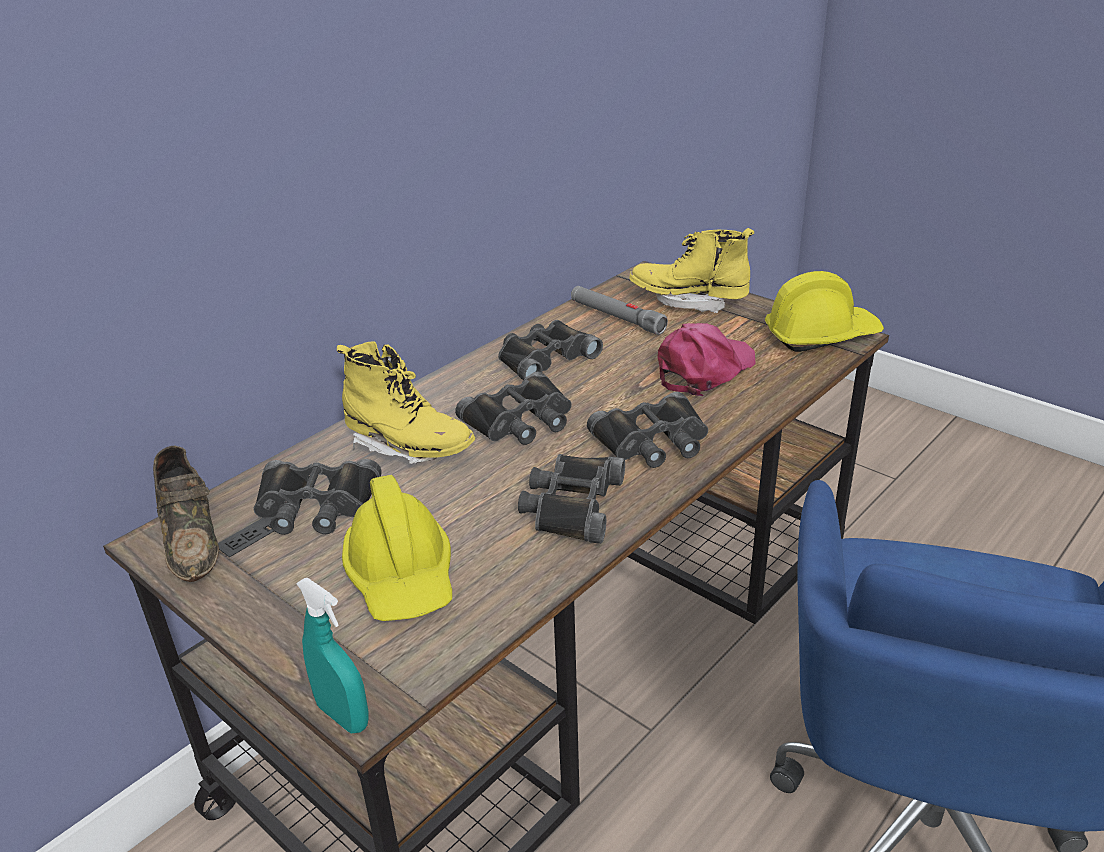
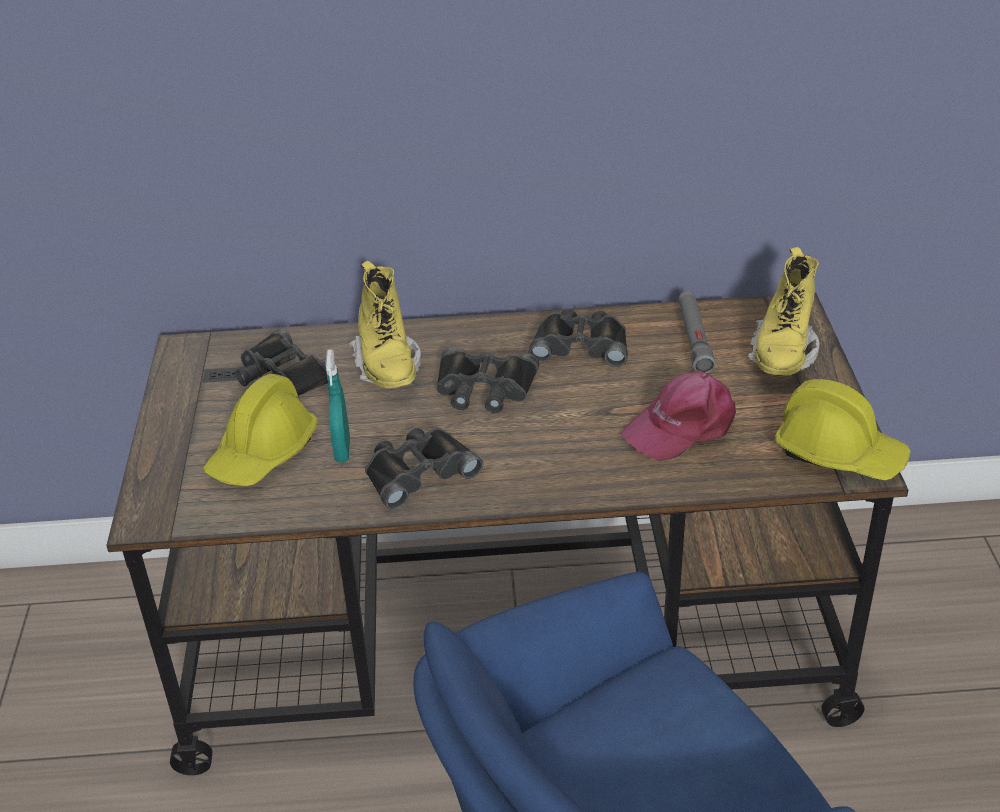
camera: 45 degrees right, 5 degrees up
brown shoe [153,446,219,582] -> none
turquoise spray bottle [296,578,369,733] -> turquoise spray bottle moved to [325,349,350,462]
black binoculars [587,392,708,468] -> none
yellow boot [629,228,754,313] -> yellow boot turned 135 degrees counterclockwise [748,247,819,376]
pink cap [658,323,756,396] -> pink cap turned 150 degrees clockwise [621,370,736,461]

